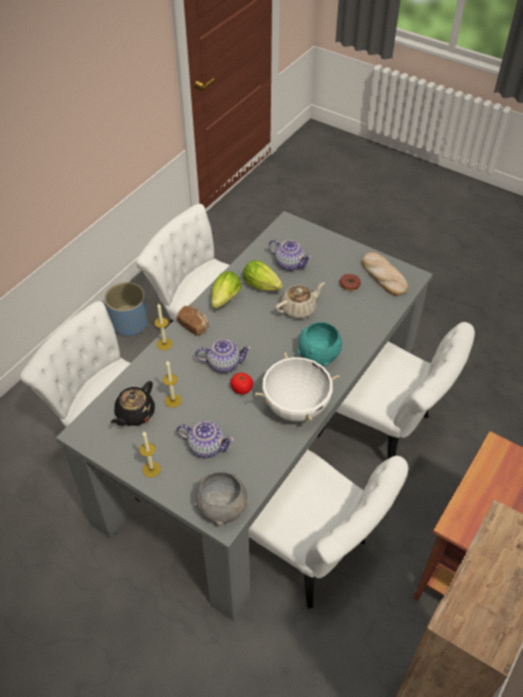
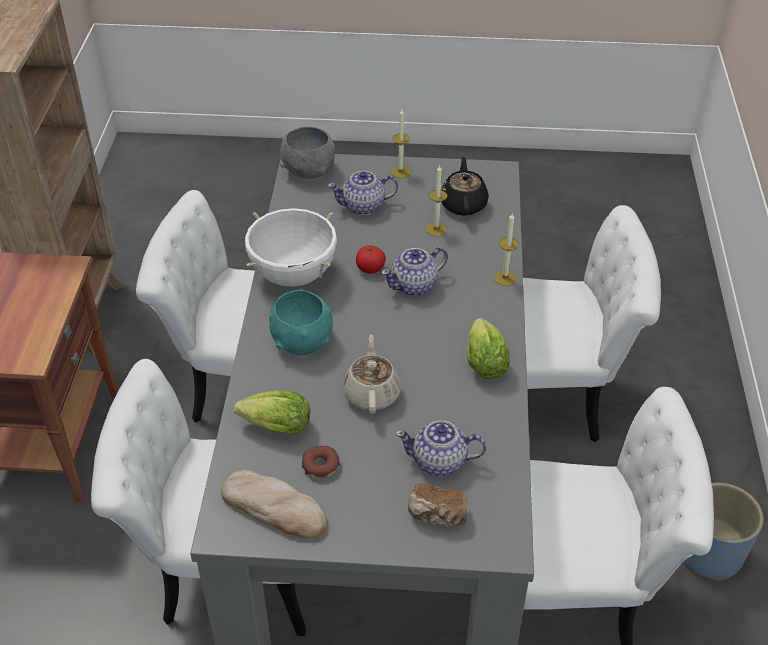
camera: 150 degrees right, 5 degrees down
bread [176,306,209,336] -> bread moved to [408,483,468,527]
lettuce [243,260,283,291] -> lettuce moved to [234,390,310,434]
beige teapot [275,282,325,319] -> beige teapot turned 150 degrees clockwise [343,334,401,414]

